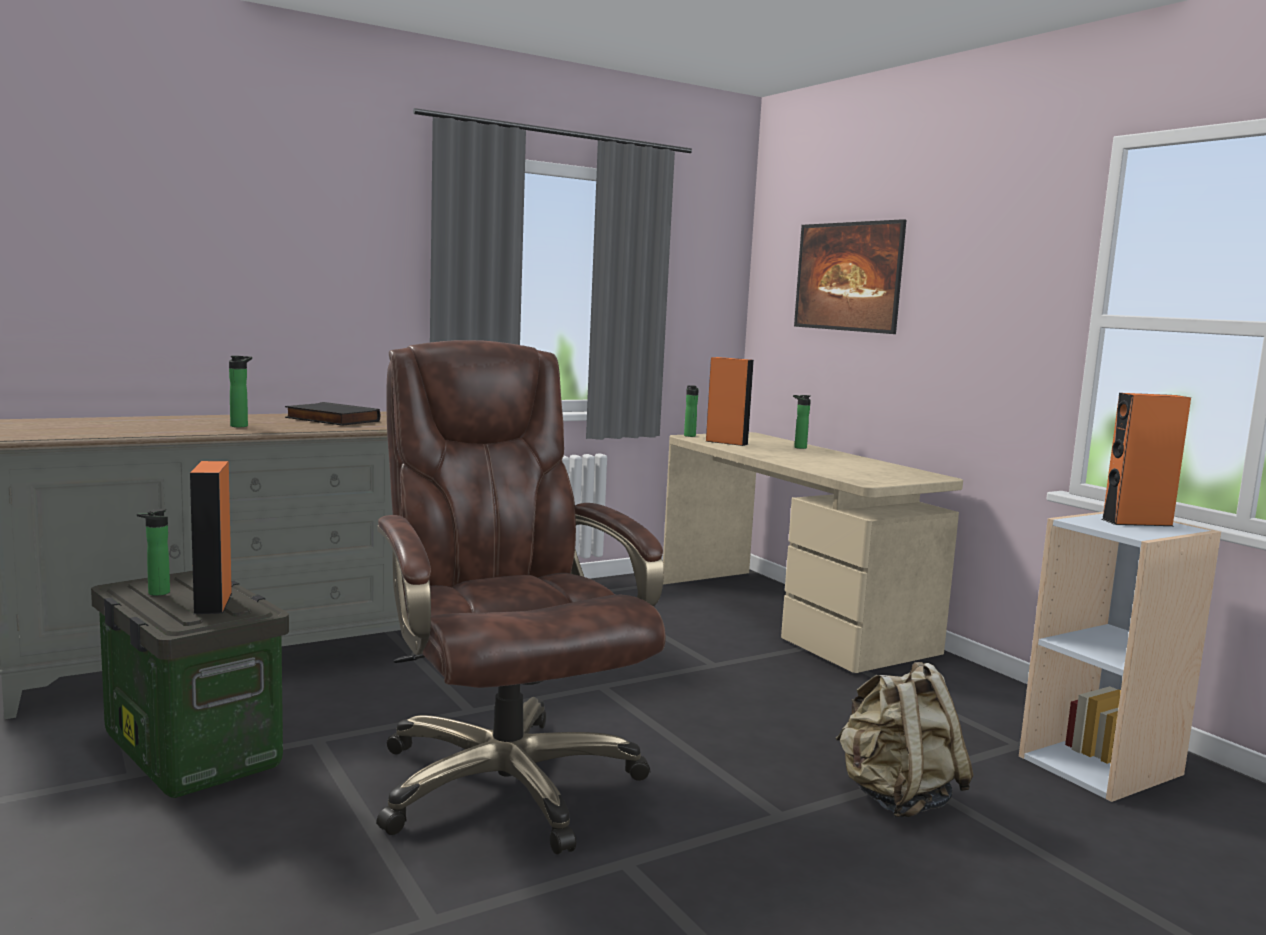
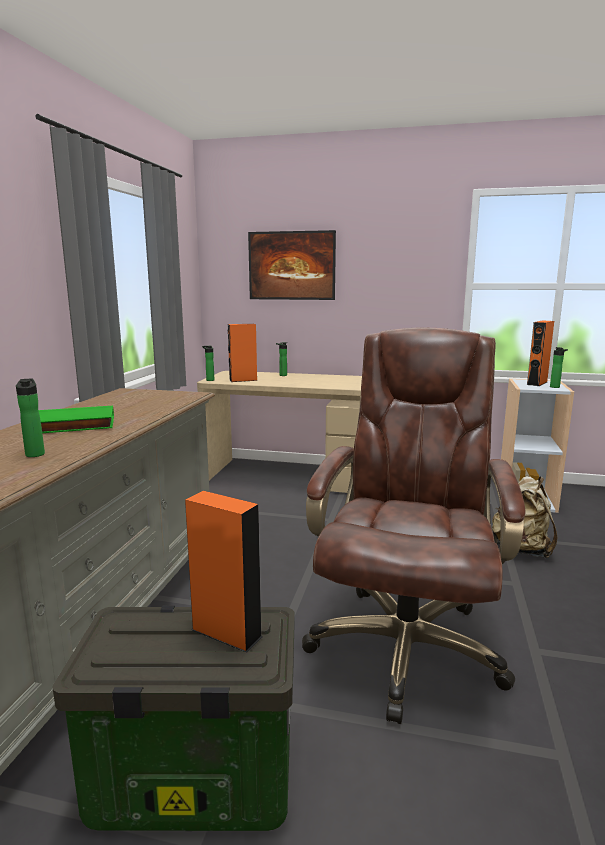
camera: 45 degrees left, 5 degrees up
bottle [137,509,170,596] -> bottle moved to [550,347,568,388]
black book [285,402,380,426] -> green book [39,406,114,433]
brown office chair [376,340,666,855] -> brown office chair turned 90 degrees clockwise [302,328,525,724]

